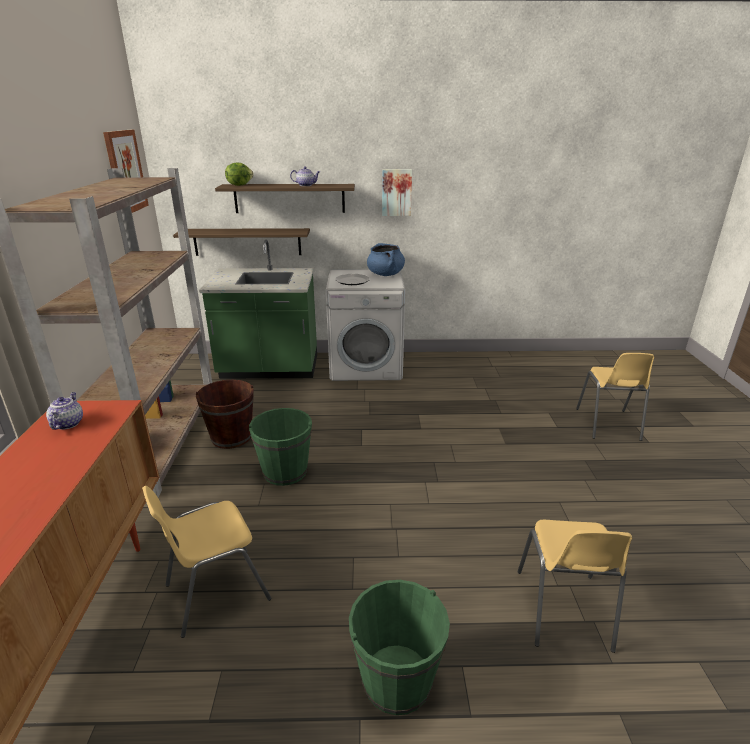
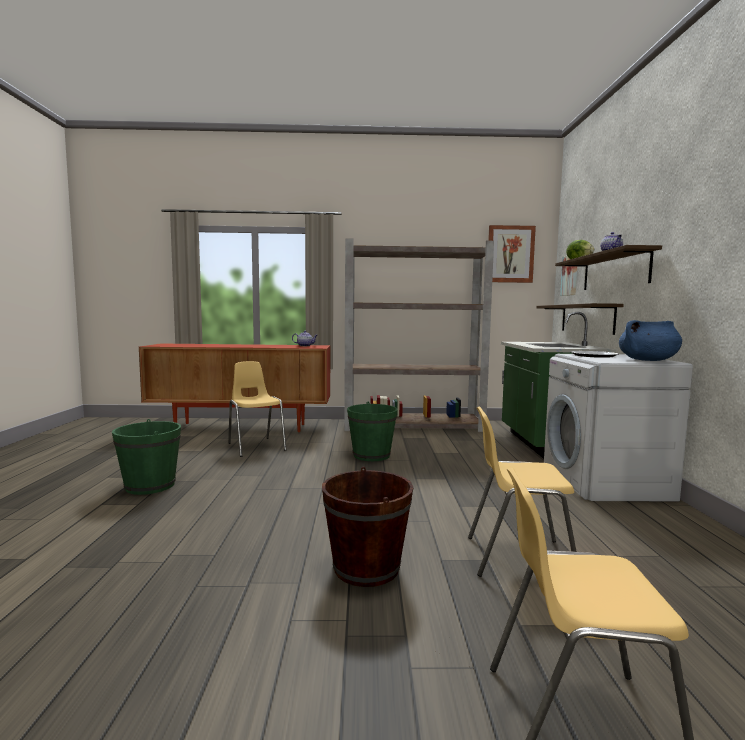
camera: 90 degrees right, 20 degrees down
brown bucket [196,380,254,449] -> brown bucket moved to [322,467,414,587]
picture [382,169,412,216] -> picture moved to [560,255,577,296]
yellow chair [517,520,633,653] -> yellow chair moved to [468,407,577,577]

